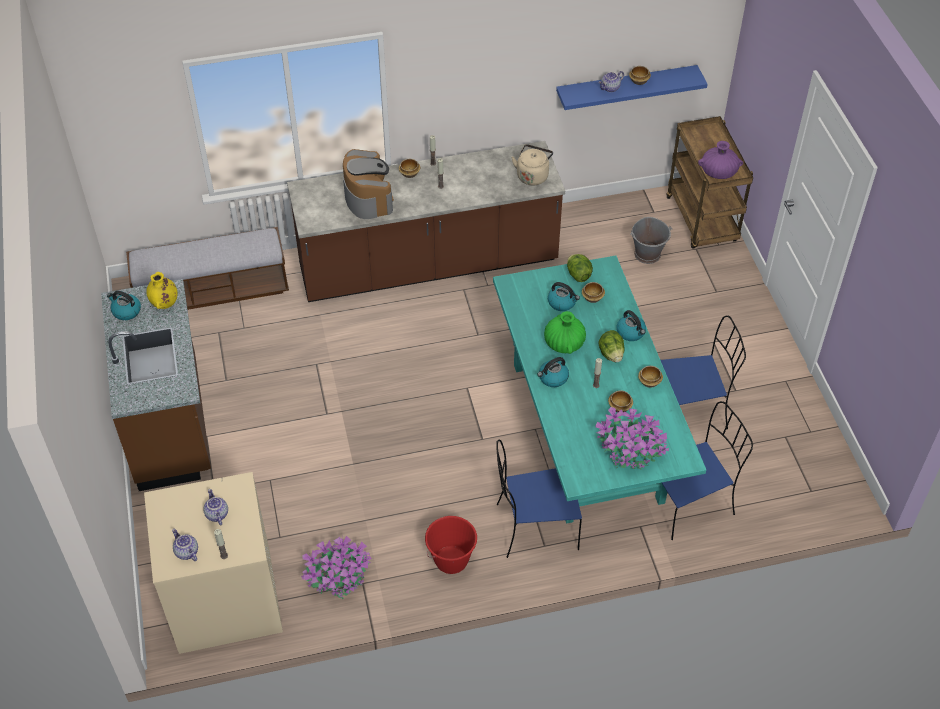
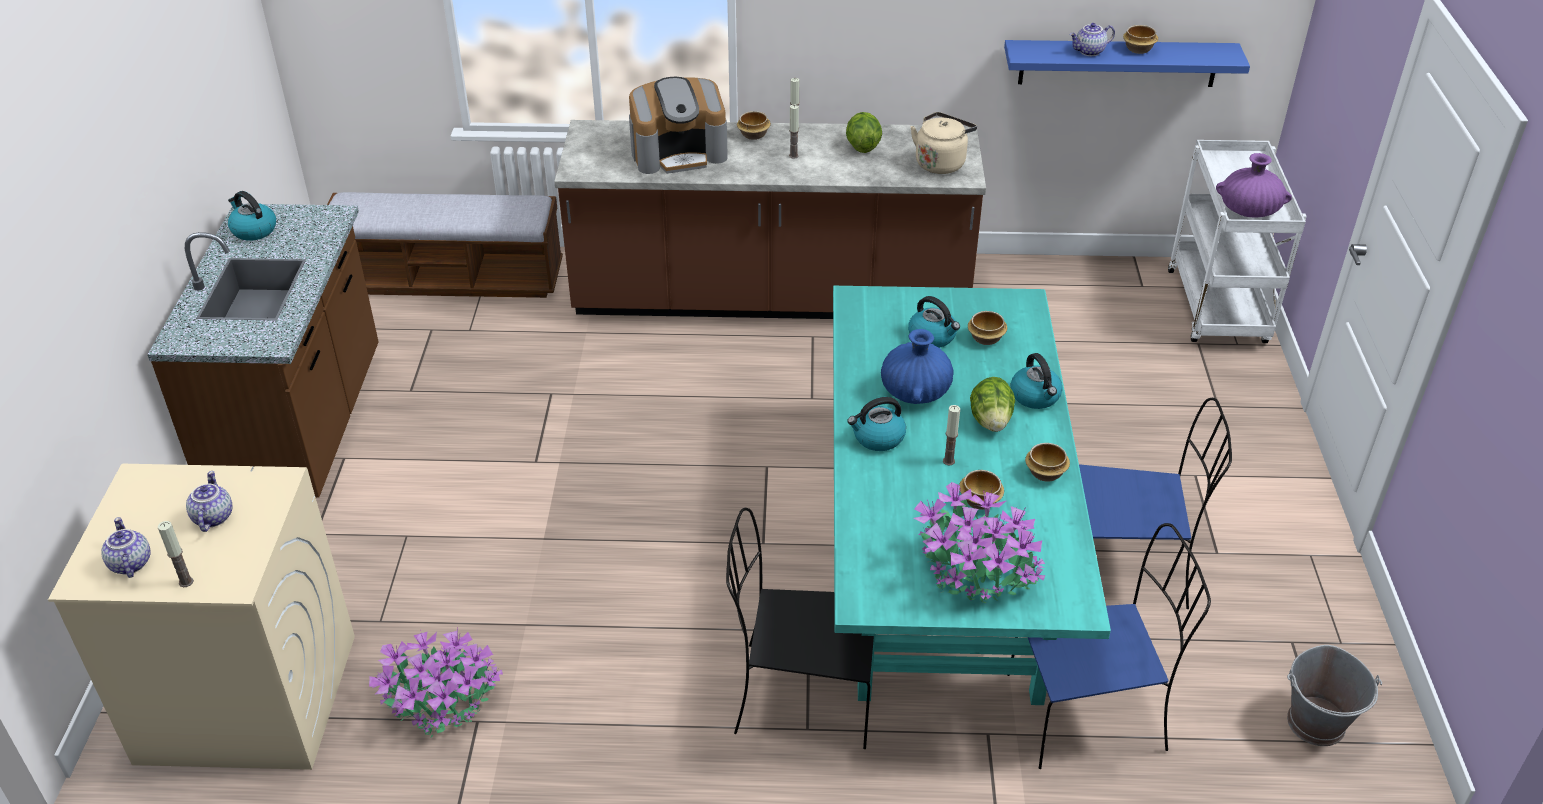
camera: 15 degrees right, 10 degrees down
yellow vase [146,272,178,309] -> none
coffee machine [343,149,394,219] -> coffee machine turned 75 degrees clockwise [629,77,728,174]
red bucket [425,516,477,574] -> none
blue chair [496,440,582,558] -> black chair [726,508,874,749]
green vase [544,311,586,354] -> blue vase [881,329,953,404]
lettuce [567,254,593,282] -> lettuce moved to [846,112,882,153]
grey bucket [630,217,672,264] -> grey bucket moved to [1287,645,1382,746]
brown cart [666,116,753,249] -> white cart [1168,140,1307,343]

